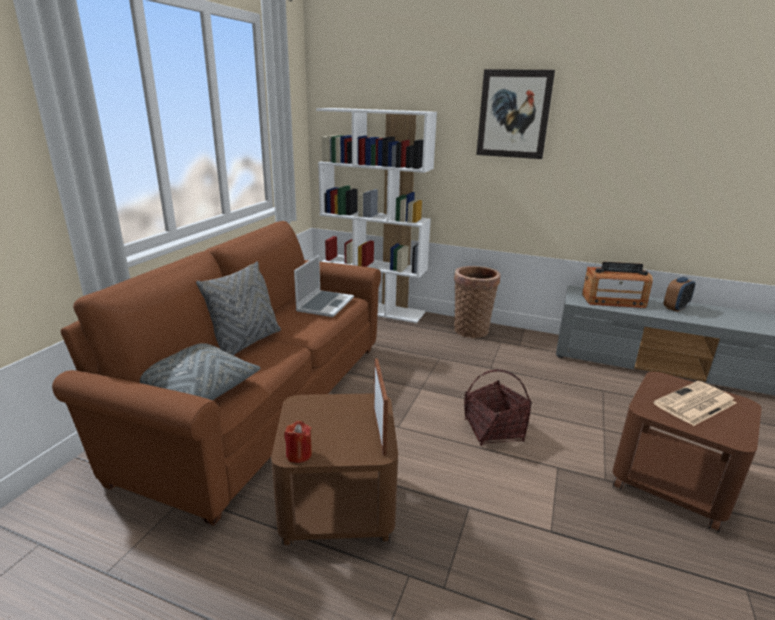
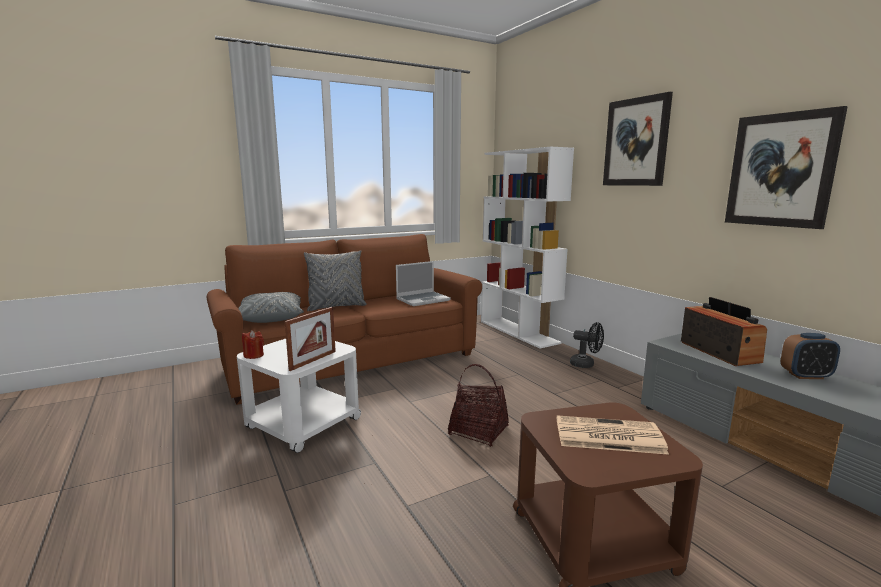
camera: 40 degrees right, 10 degrees down
brown side table [271,393,398,546] -> white side table [237,339,361,453]
basket [454,266,501,338] -> black fan [570,322,604,368]
radio [582,262,653,308] -> radio turned 150 degrees counterclockwise [681,297,767,366]
none -> picture [725,106,848,229]

